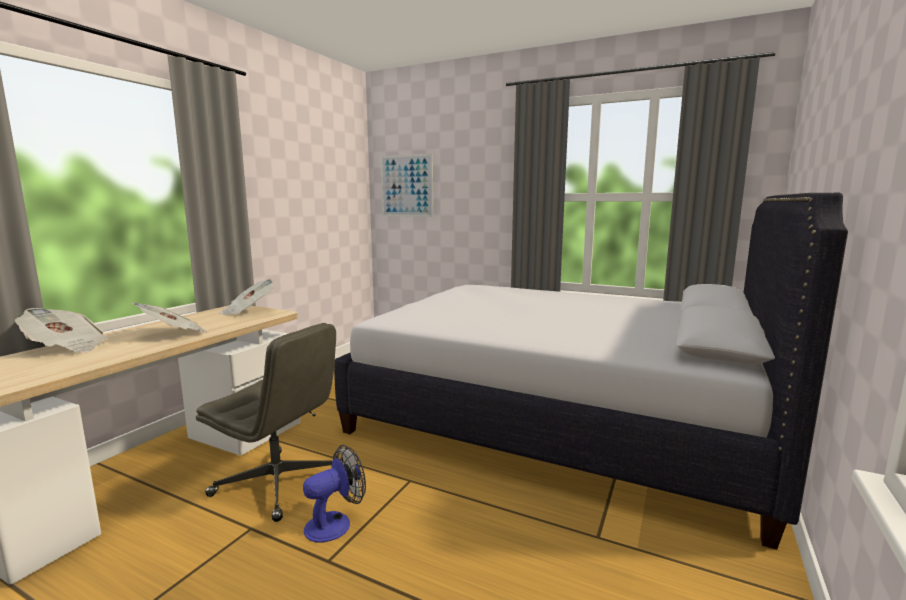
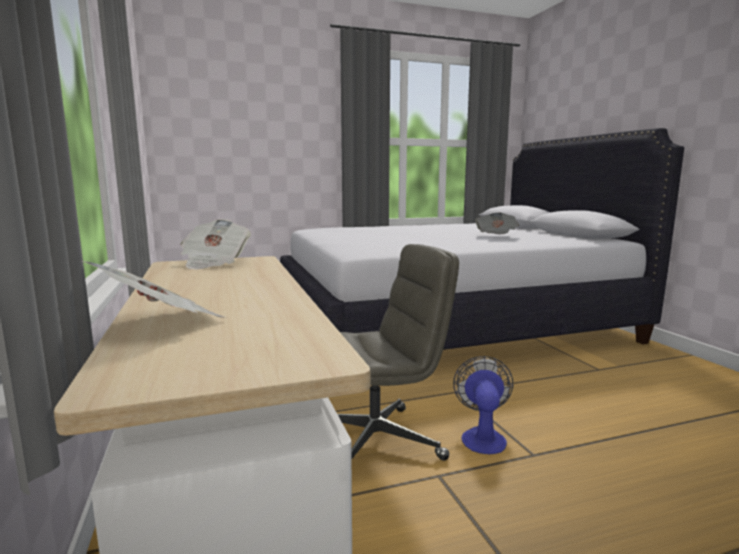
camera: 45 degrees left, 0 degrees up
newspaper [132,303,208,332] -> newspaper moved to [475,213,519,234]
picture [380,154,433,217] -> none

